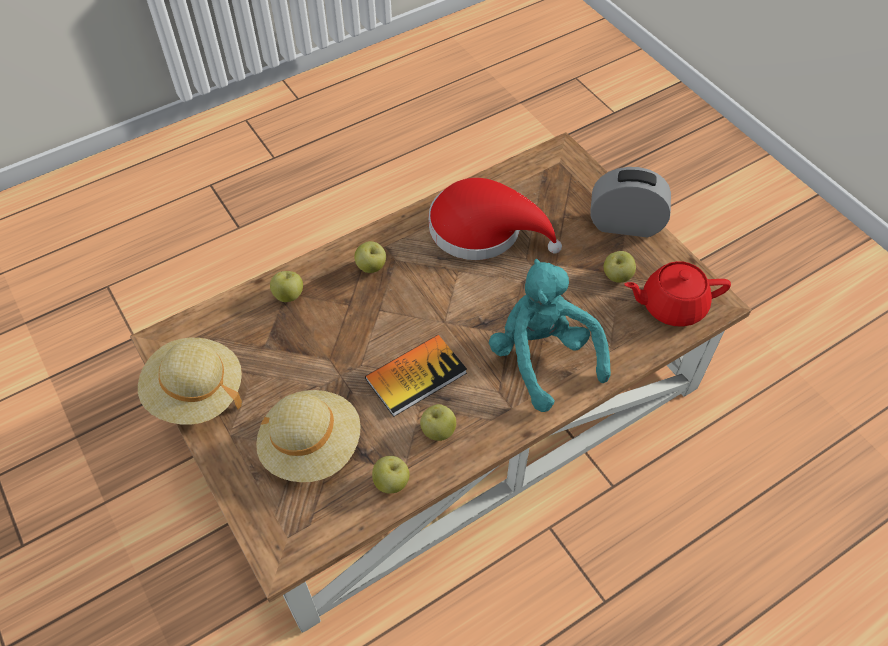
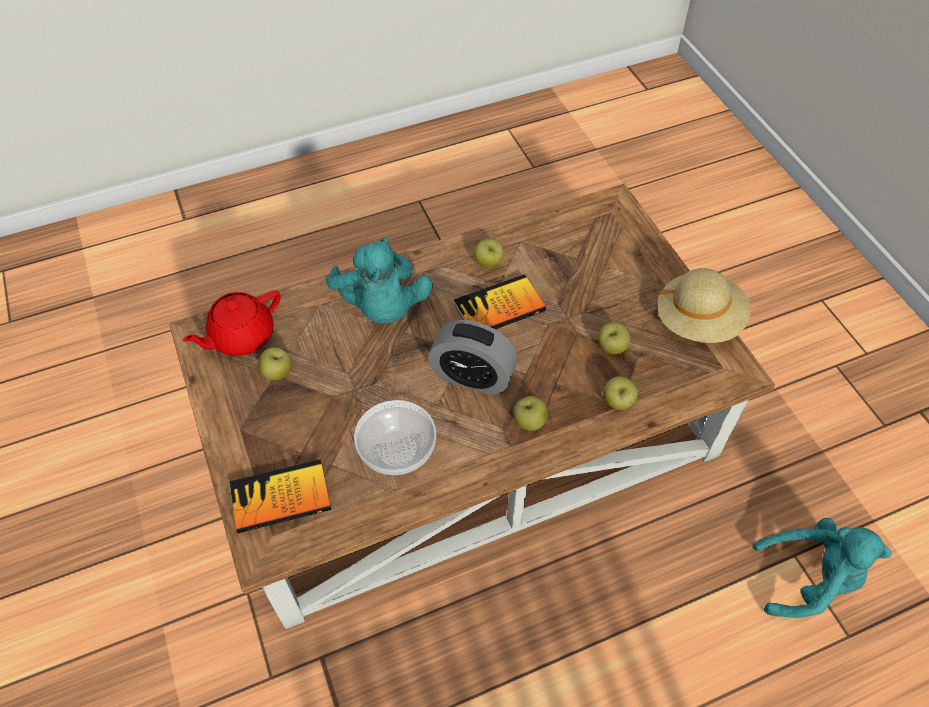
camera: 170 degrees left, 0 degrees up
beige hat [256,390,361,482] -> none
apple [372,456,410,494] -> apple moved to [598,322,630,354]
red hat [429,178,562,260] -> bowl [354,400,436,475]
alarm clock [591,167,671,237] -> alarm clock moved to [428,320,518,395]
red teapot [624,261,731,327] -> red teapot turned 135 degrees clockwise [183,290,281,356]
none -> book [230,459,331,533]
none -> turquoise plush toy [752,518,892,618]

